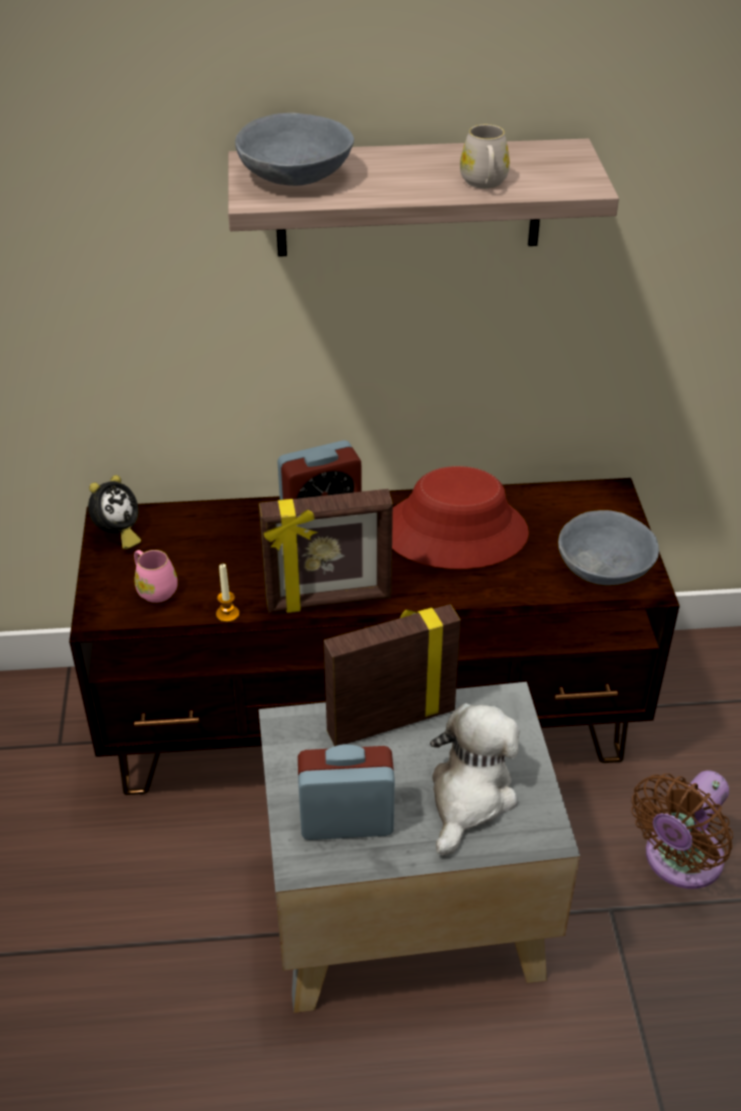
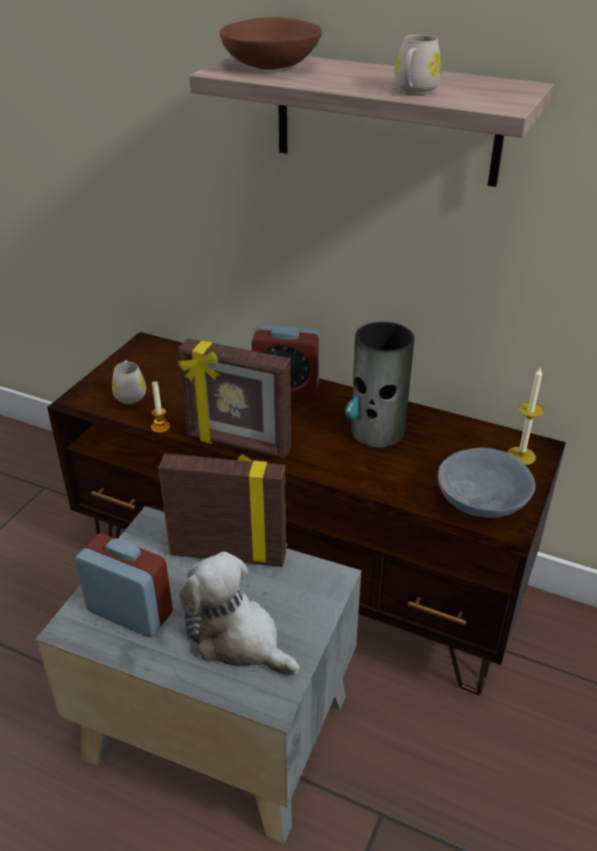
camera: 30 degrees right, 5 degrees down
alarm clock [88,475,141,549] -> none
pink mug [134,550,178,603] -> white mug [112,360,146,404]
grey bowl [235,113,354,186] -> brown bowl [219,17,322,69]
red hat [392,466,529,569] -> vase [345,322,414,448]
plush toy [430,703,520,855] -> plush toy turned 105 degrees counterclockwise [179,552,299,676]
brown fan [632,770,733,889] -> none
none -> candle [507,367,544,465]

